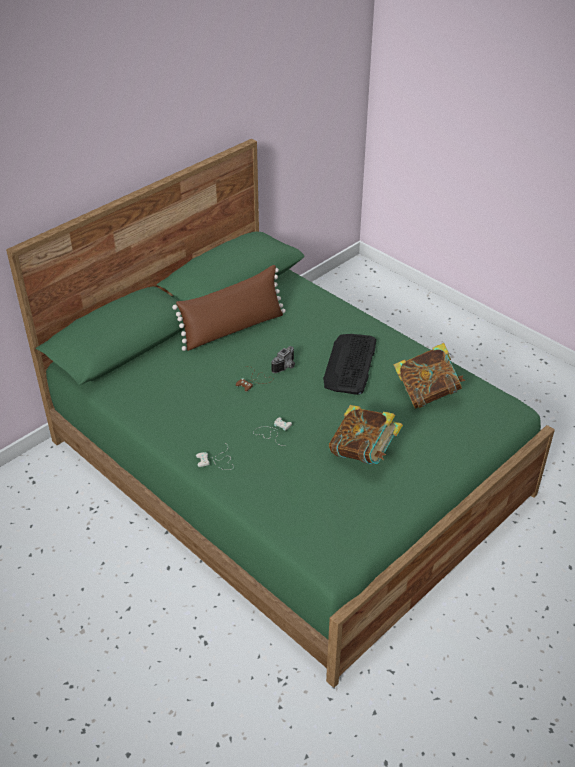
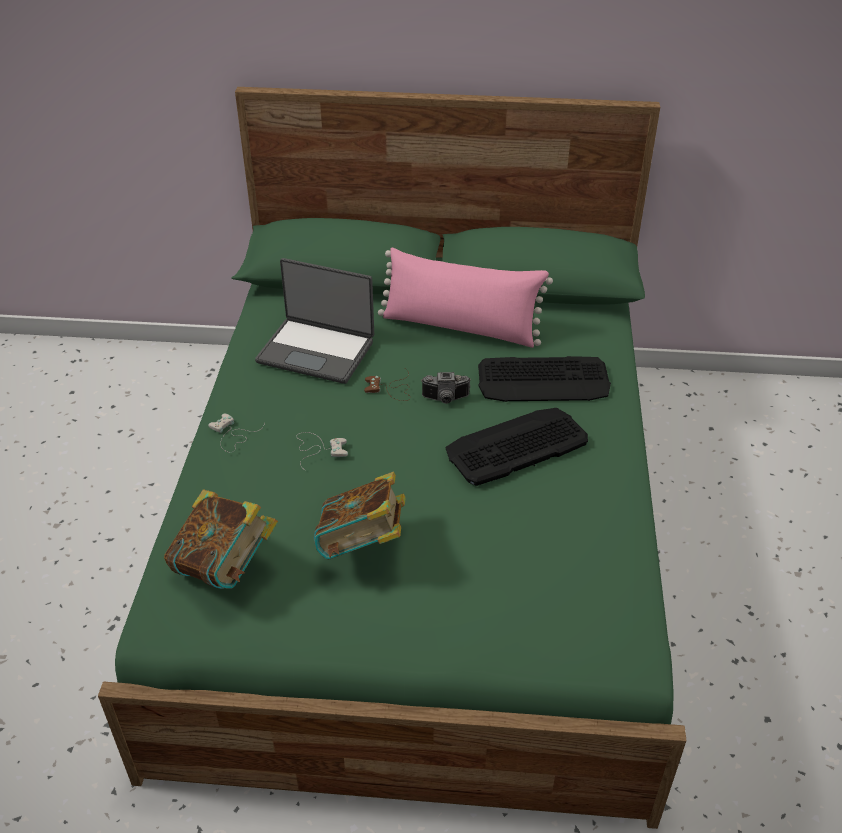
camera: 50 degrees right, 0 degrees up
brown pillow [172,265,286,351] -> pink pillow [378,247,553,348]
book [394,343,466,409] -> book moved to [164,489,278,589]
none -> laptop [255,258,374,384]
none -> keyboard [478,356,611,402]

